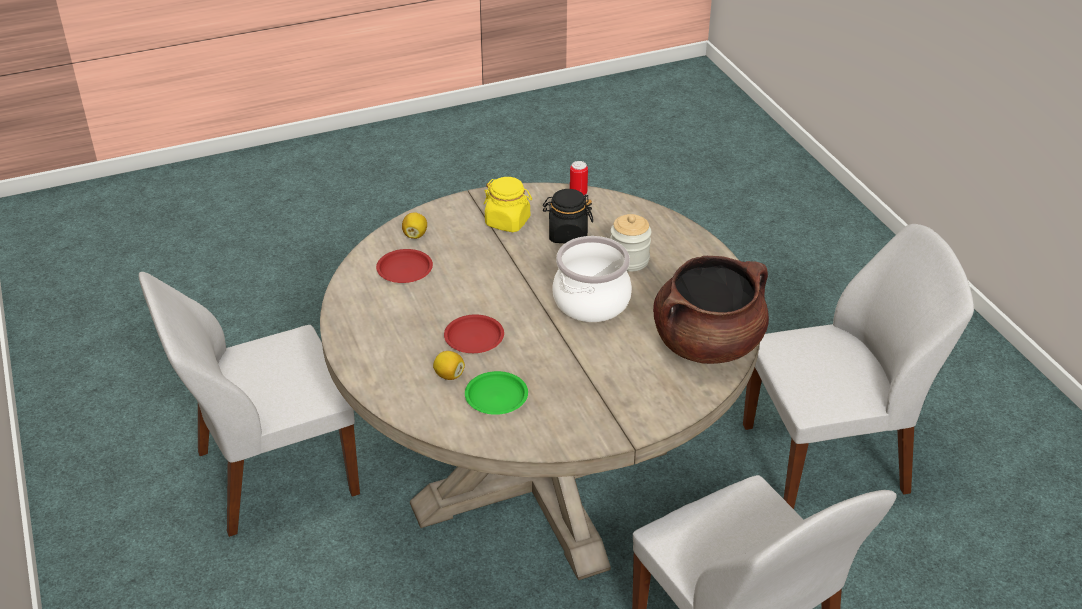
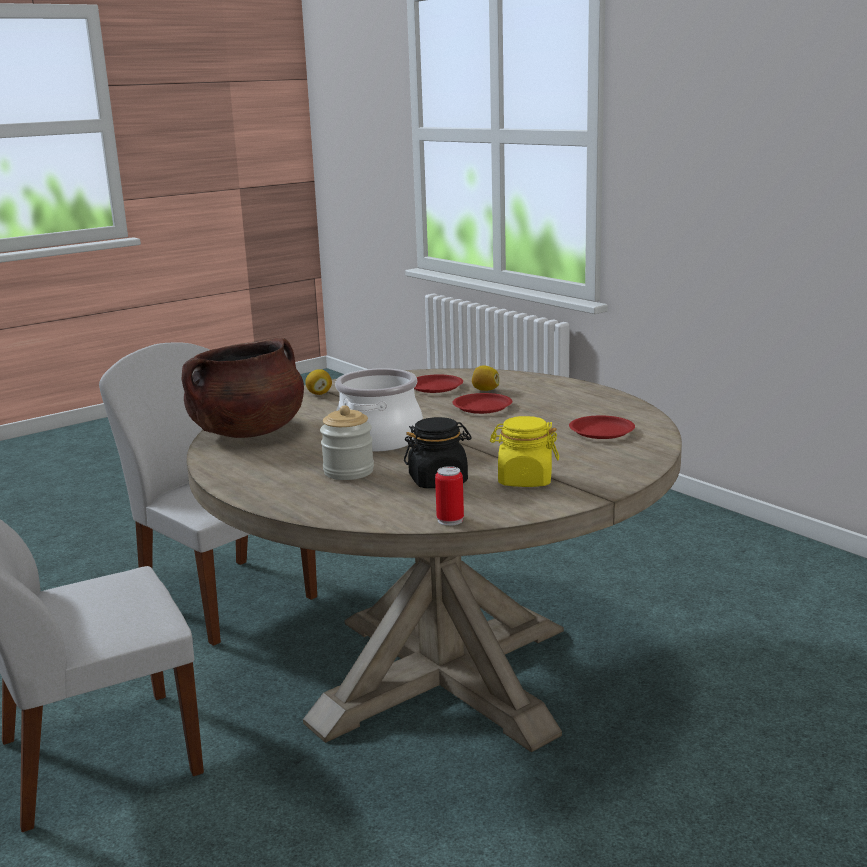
camera: 165 degrees right, 20 degrees down
white chair [139,272,360,537] -> none
lemon [402,212,427,239] -> lemon moved to [305,369,332,395]
green plate [465,371,528,415] -> red plate [414,374,463,393]

